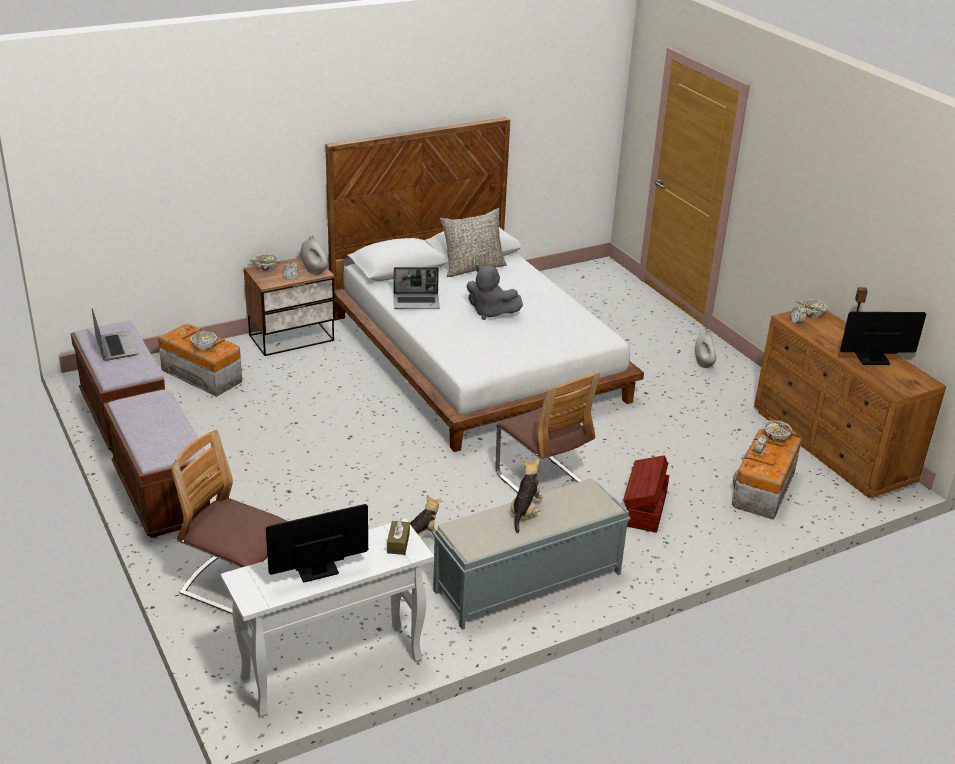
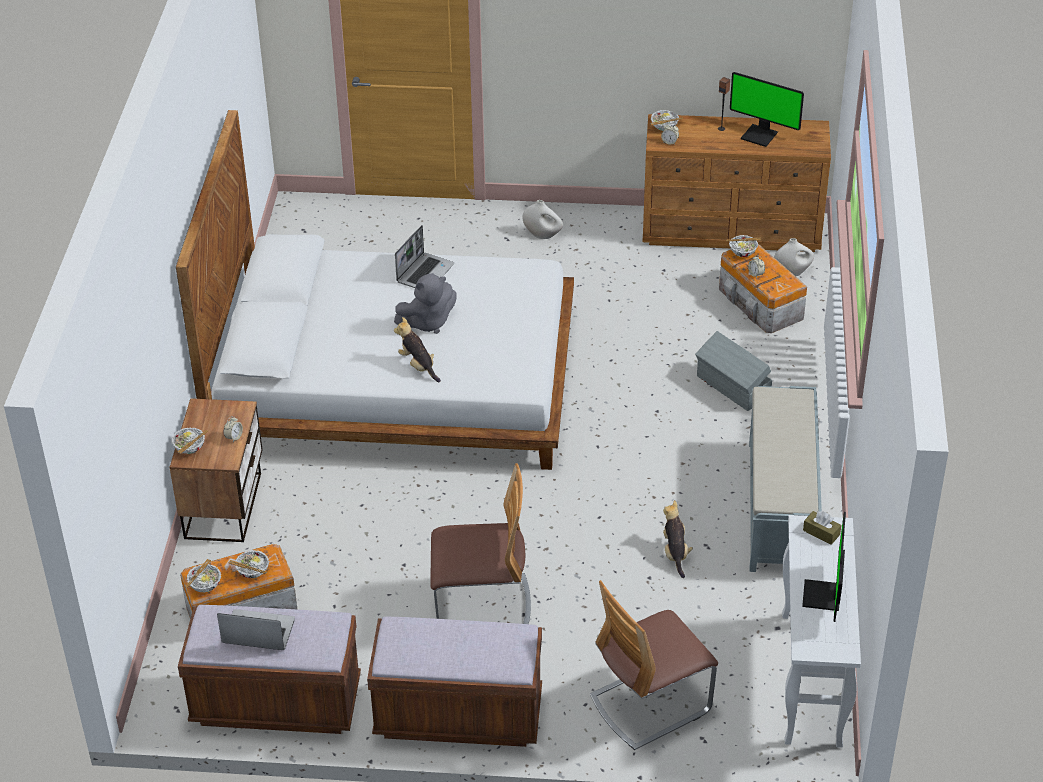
camera: 55 degrees left, 10 degrees up
white vase [301,235,328,275] -> white vase moved to [774,238,814,276]
laptop [394,267,440,309] -> laptop moved to [395,225,454,288]
grey pillow [440,208,507,277] -> none
chair [495,372,600,493] -> chair moved to [430,463,531,624]
plush toy [511,459,543,533] -> plush toy moved to [394,317,441,382]
brown storage box [623,455,669,533] -> grey storage box [695,331,772,411]
monitor [840,312,926,365] -> monitor turned 90 degrees counterclockwise [730,72,804,147]
none -> bowl [185,559,221,592]

